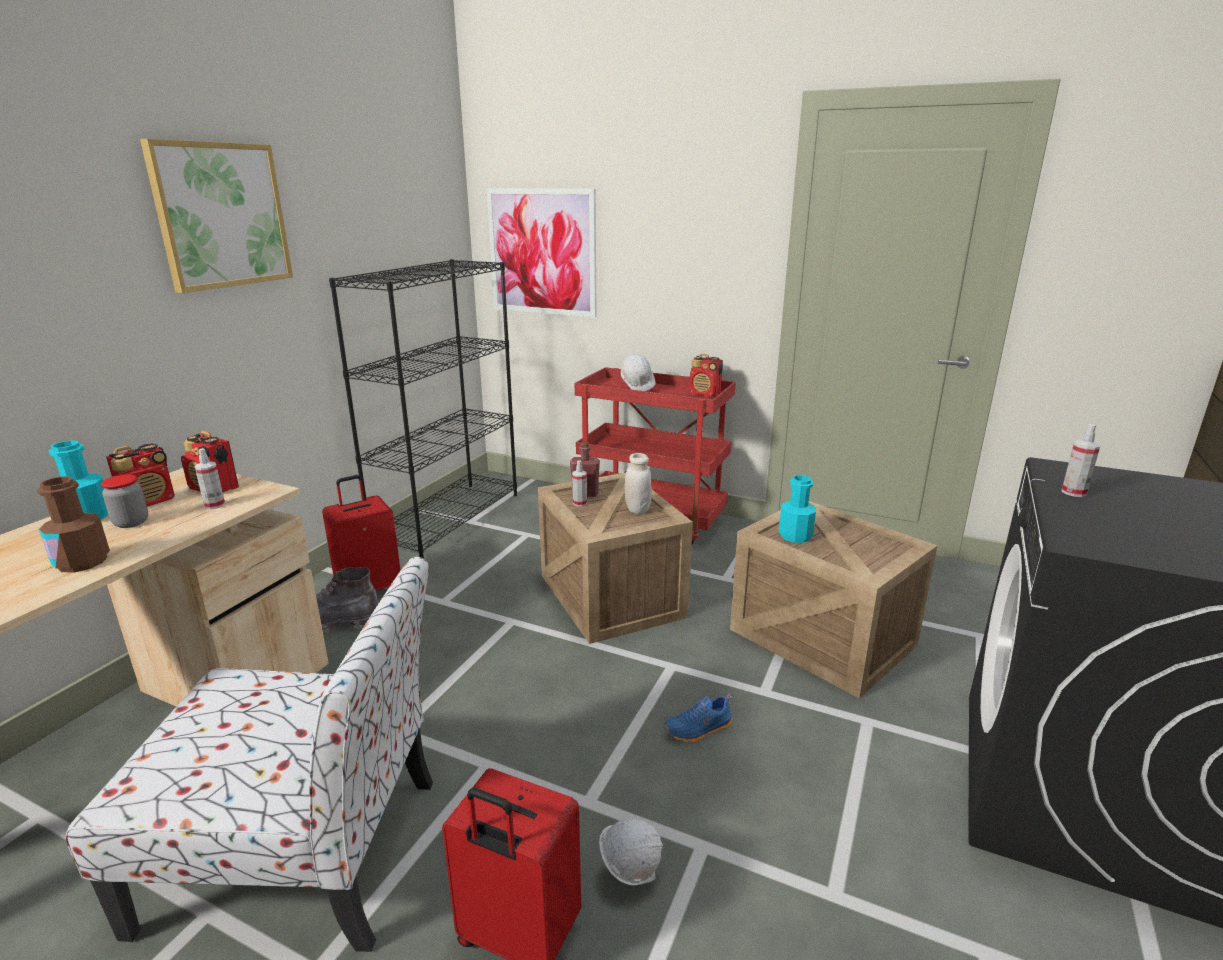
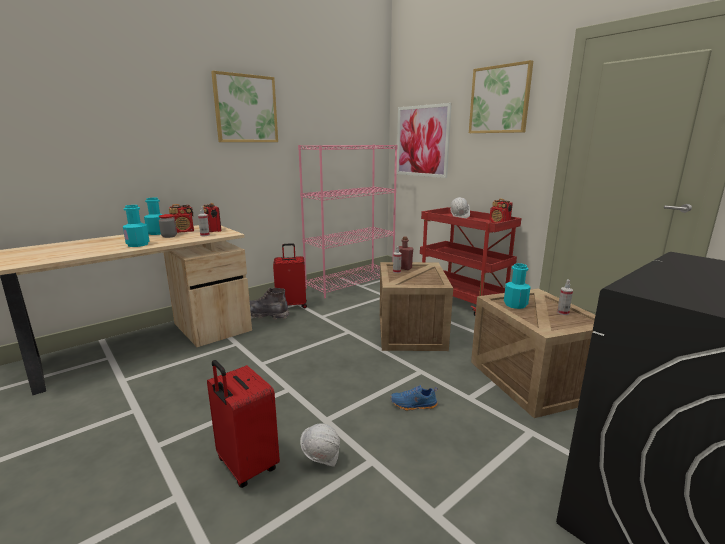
camera: 25 degrees right, 5 degrees down
brown bottle [37,476,110,573] -> turquoise bottle [123,205,149,247]
chair [66,557,433,952] -> none
black bookcase [329,259,517,559] -> pink bookcase [298,145,397,298]
white jar [624,453,652,514] -> none
spray bottle [1061,424,1100,497] -> spray bottle moved to [557,279,573,315]
none -> picture [469,60,533,133]

